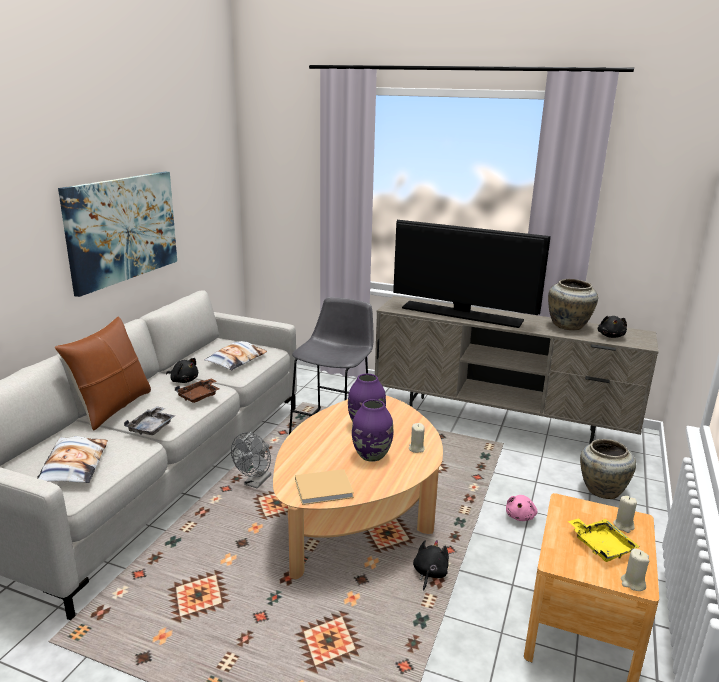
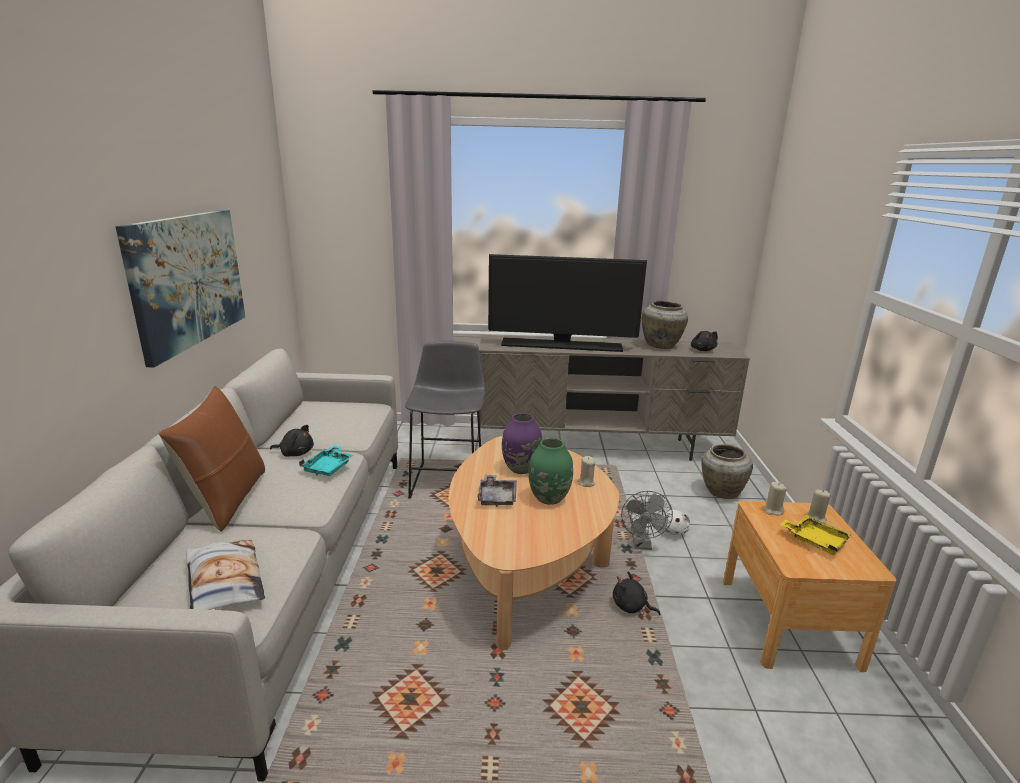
camera: 20 degrees left, 0 degrees up
grey tray [124,406,176,435] -> grey tray moved to [478,475,517,507]
brown tray [175,378,219,403] -> turquoise tray [299,445,354,476]
pillow [204,341,267,370] -> none
grey fan [231,432,271,488] -> grey fan moved to [621,491,673,550]
beige book [295,469,354,505] -> none
purple vase [352,399,393,462] -> green vase [528,438,573,505]
black plush toy [413,540,449,591] -> black plush toy turned 60 degrees counterclockwise [613,571,660,615]
pink plush toy [506,495,537,521] -> white plush toy [664,510,690,535]
beige candle [621,549,649,591] -> beige candle moved to [763,482,787,515]

